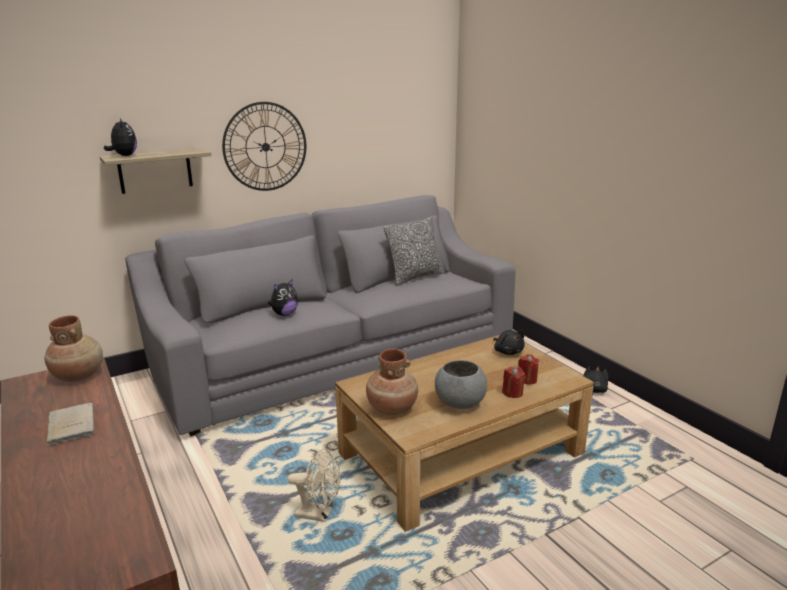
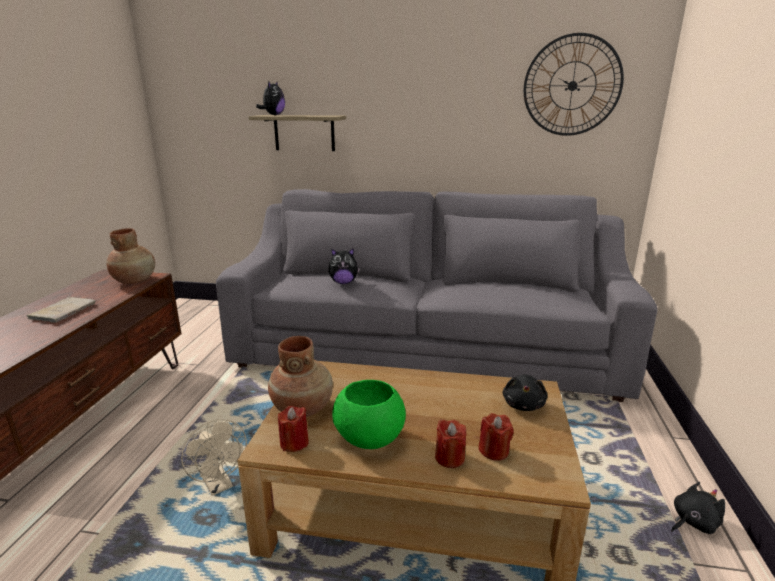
camera: 40 degrees right, 0 degrees up
wall clock [222,102,306,191] -> wall clock moved to [524,33,624,136]
pillow [384,216,444,286] -> none
grey bowl [435,360,487,409] -> green bowl [332,380,406,449]
none -> red candle [278,406,309,452]

